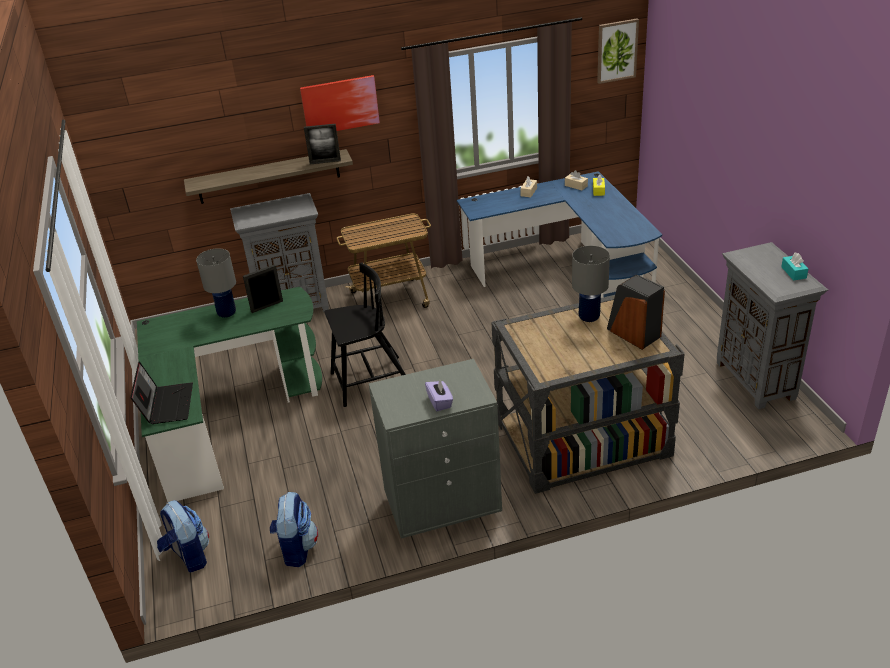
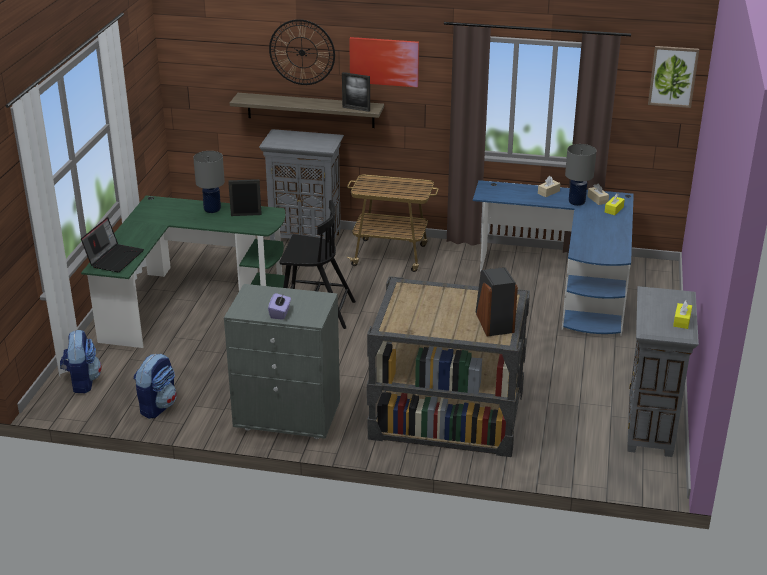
camera: 25 degrees right, 5 degrees down
grey table lamp [572,246,610,322] -> grey table lamp moved to [565,144,596,206]
turquoise tissue box [781,252,808,281] -> yellow tissue box [673,301,692,329]
none -> wall clock [269,19,335,85]

